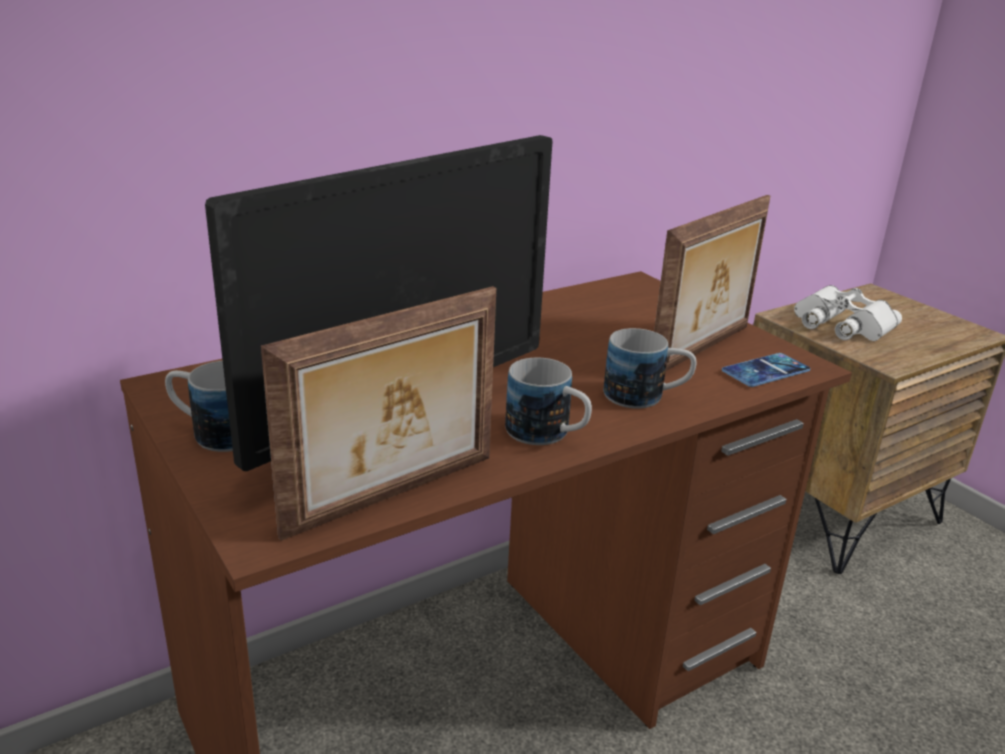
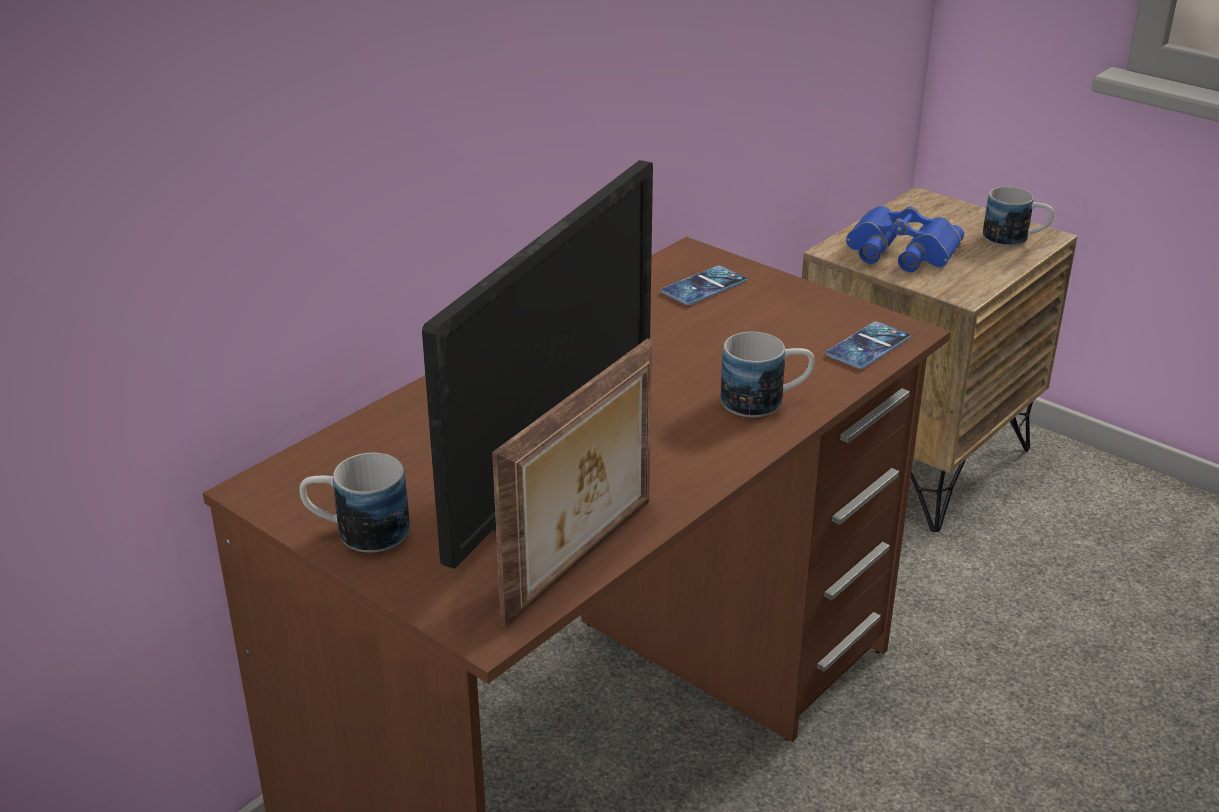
camera: 15 degrees left, 5 degrees up
mug [505,357,592,445] -> mug moved to [983,187,1054,247]
picture frame [654,195,770,371] -> none
white binoculars [794,285,902,341] -> blue binoculars [846,205,964,272]
none -> phone [661,266,747,305]

